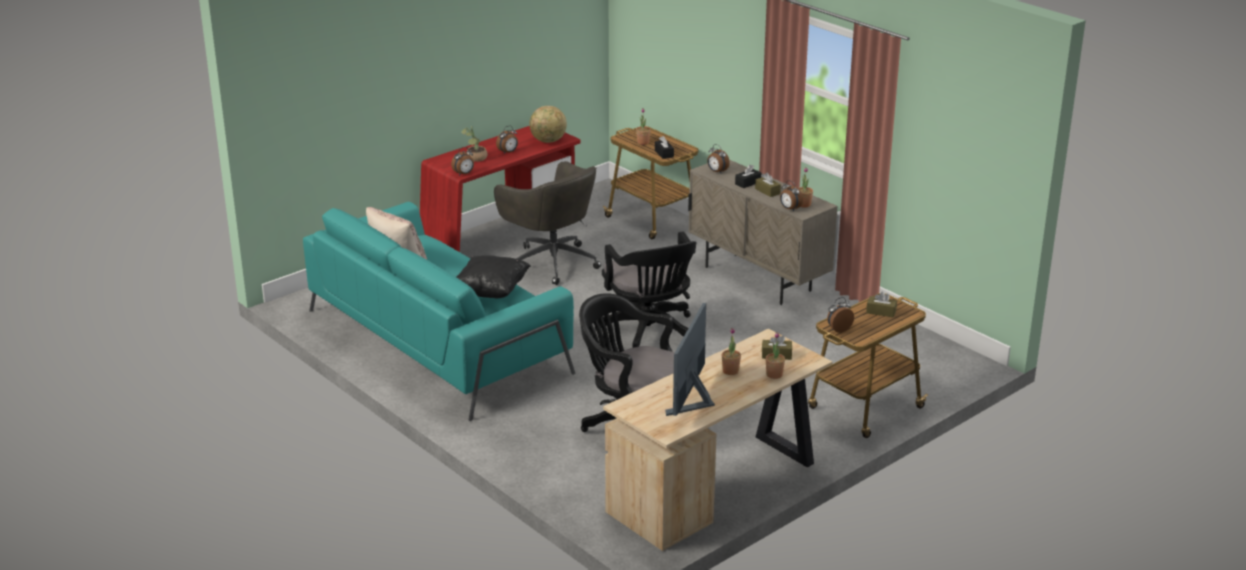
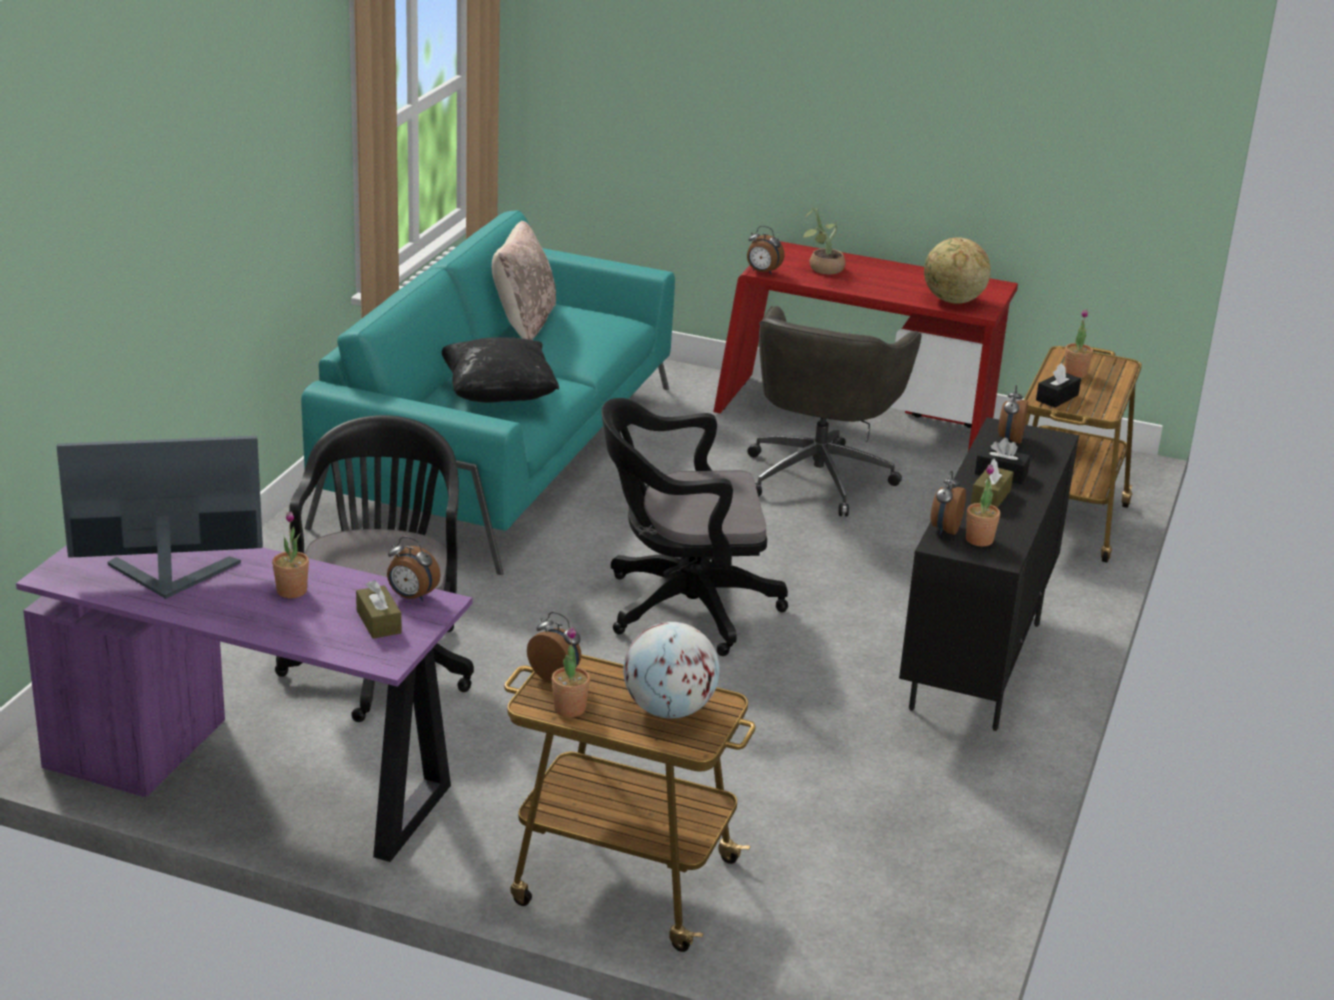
camera: 60 degrees right, 0 degrees up
alarm clock [496,126,518,154] -> alarm clock moved to [387,536,441,601]
black office chair [595,231,696,348] -> black office chair turned 45 degrees clockwise [601,398,788,656]
beige desk [603,328,833,551] -> purple desk [16,545,473,862]
beige cabinet [688,160,838,305] -> black cabinet [899,417,1079,731]
potted plant [765,332,785,379] -> potted plant moved to [552,627,590,717]
brown tissue box [866,292,897,317] -> globe [623,622,719,718]

